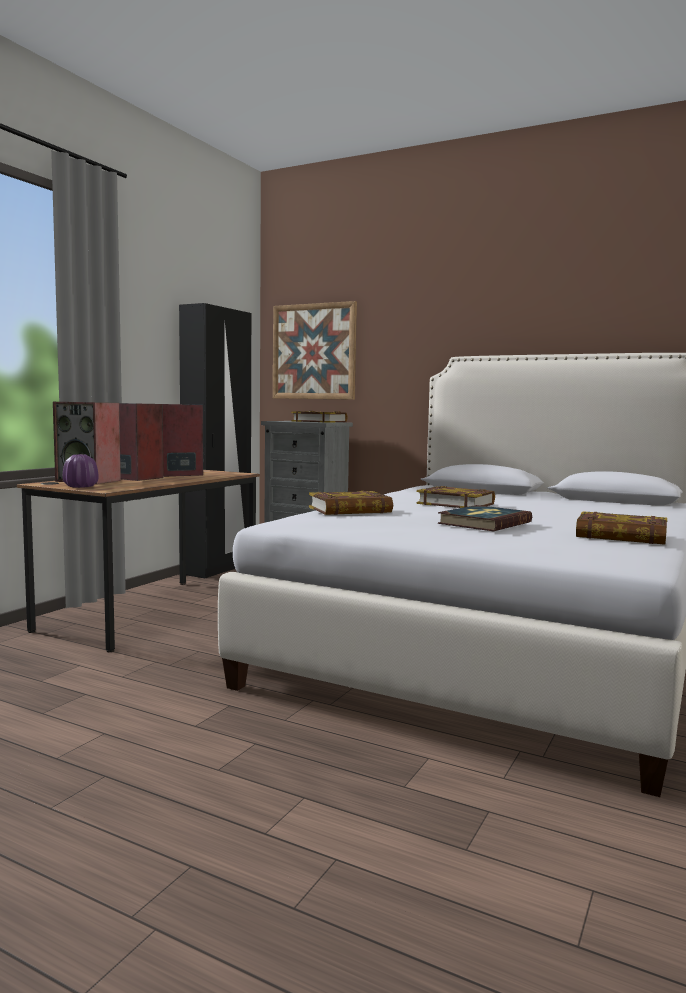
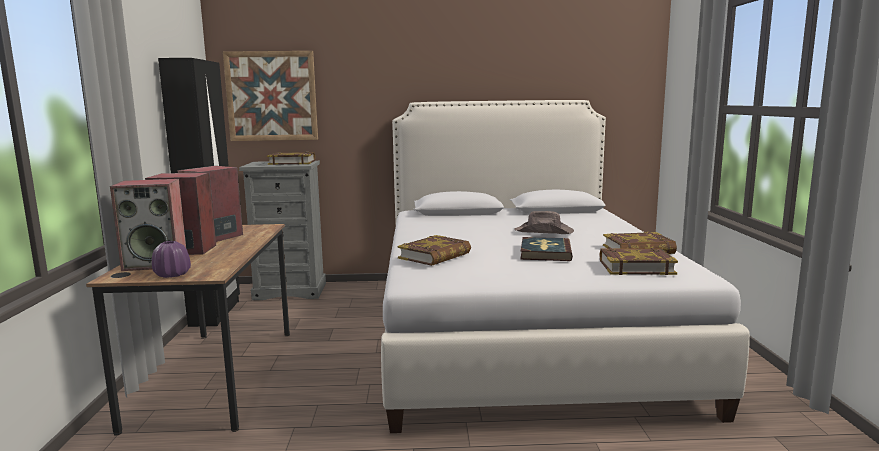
camera: 30 degrees left, 5 degrees up
book [417,486,495,508] -> book moved to [600,248,678,275]
none -> brown hat [514,211,574,234]

